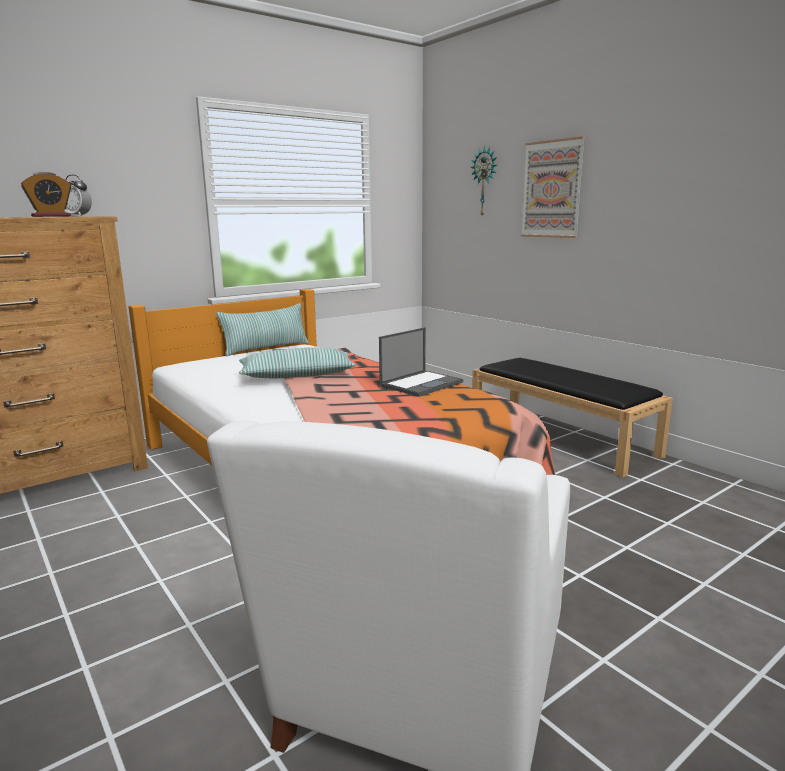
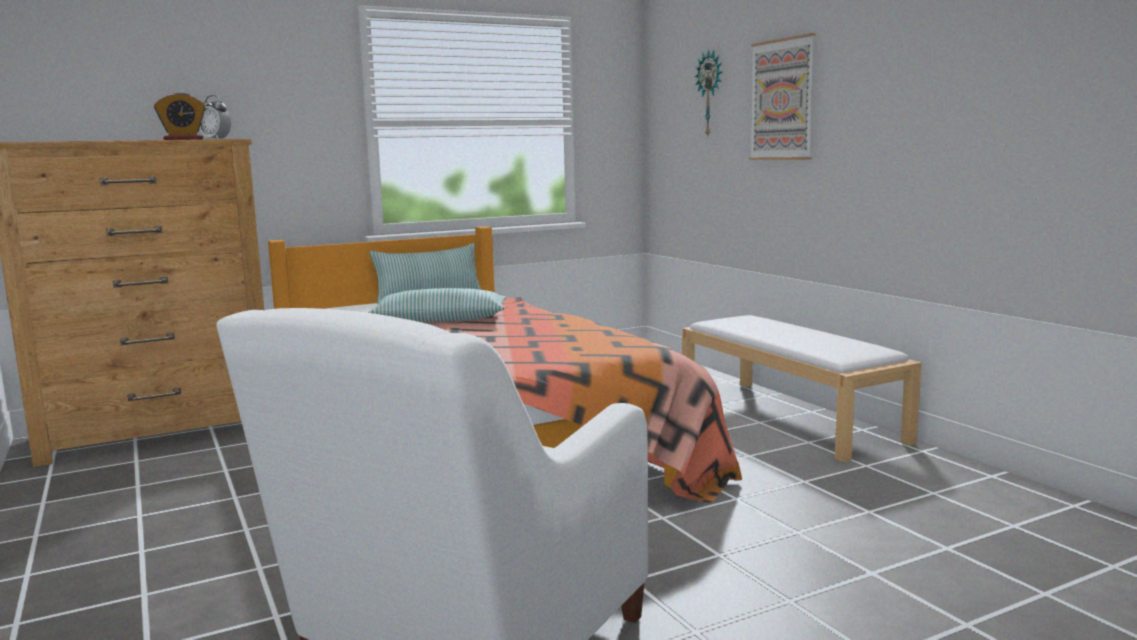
camera: 10 degrees right, 5 degrees down
laptop [379,327,463,397] -> none
black bench [472,358,673,477] -> white bench [682,315,922,462]

